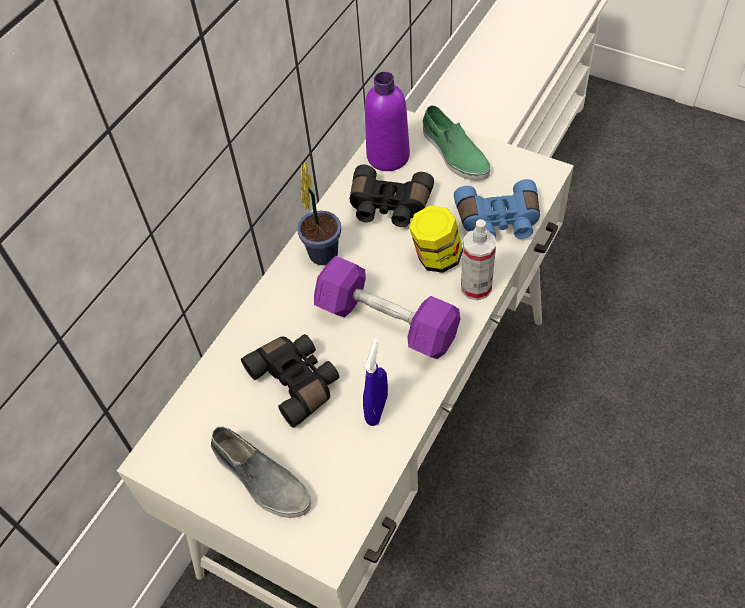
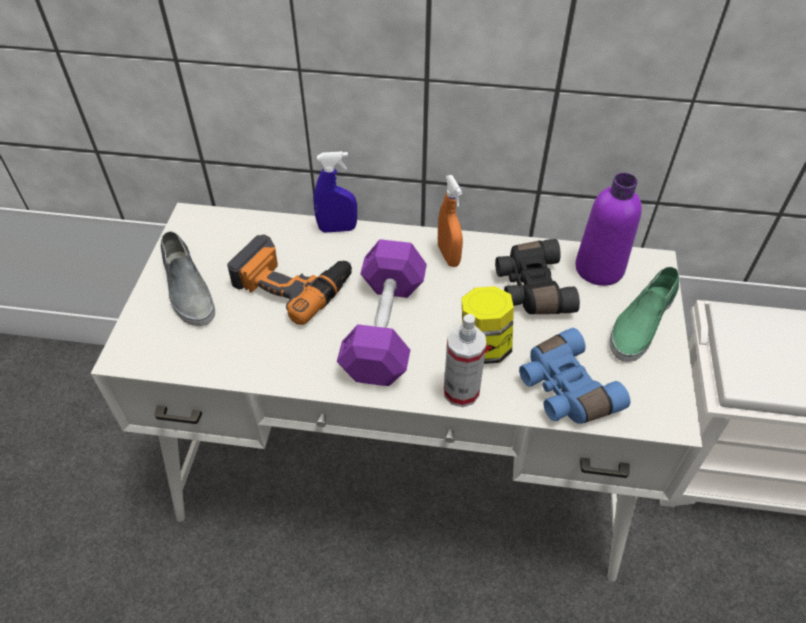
camera: 65 degrees right, 5 degrees down
grey shoe [211,427,311,518] -> grey shoe turned 45 degrees counterclockwise [161,231,215,326]
black binoculars [241,334,339,428] -> power drill [227,235,352,325]
potted plant [297,163,341,265] -> orange spray bottle [438,175,463,267]
blue spray bottle [363,337,388,426] -> blue spray bottle moved to [313,151,357,232]

